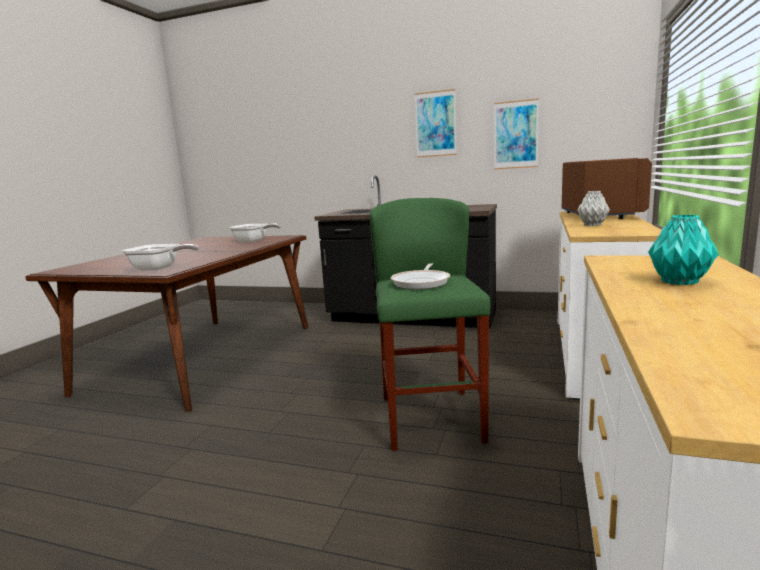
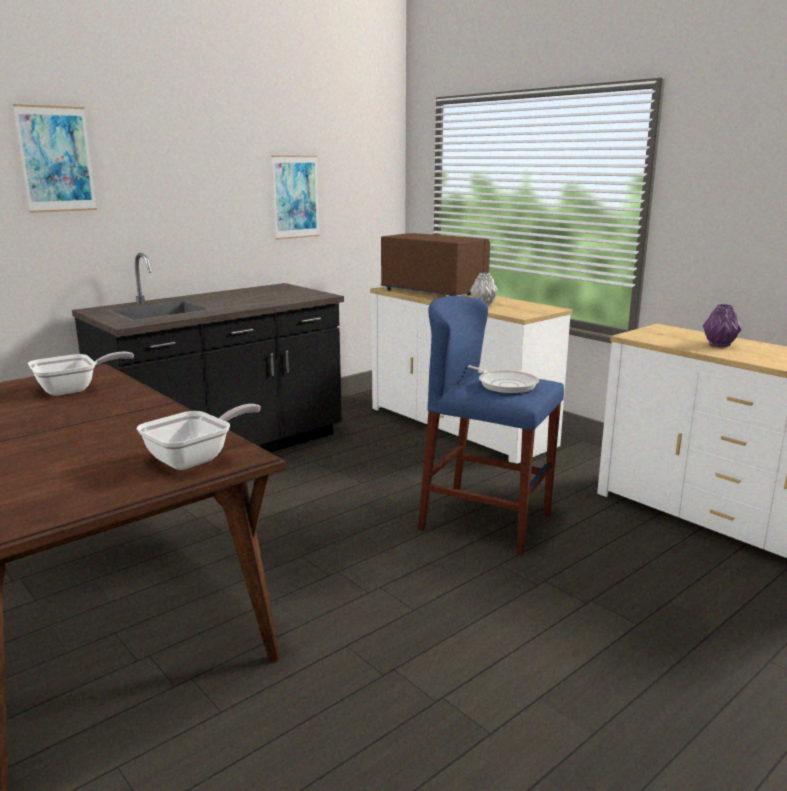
camera: 60 degrees left, 5 degrees up
green stool [369,198,490,451] -> blue stool [418,296,564,555]
picture [415,89,457,158] -> picture moved to [13,104,97,213]
turquoise vase [648,215,719,285] -> purple vase [703,304,741,347]

